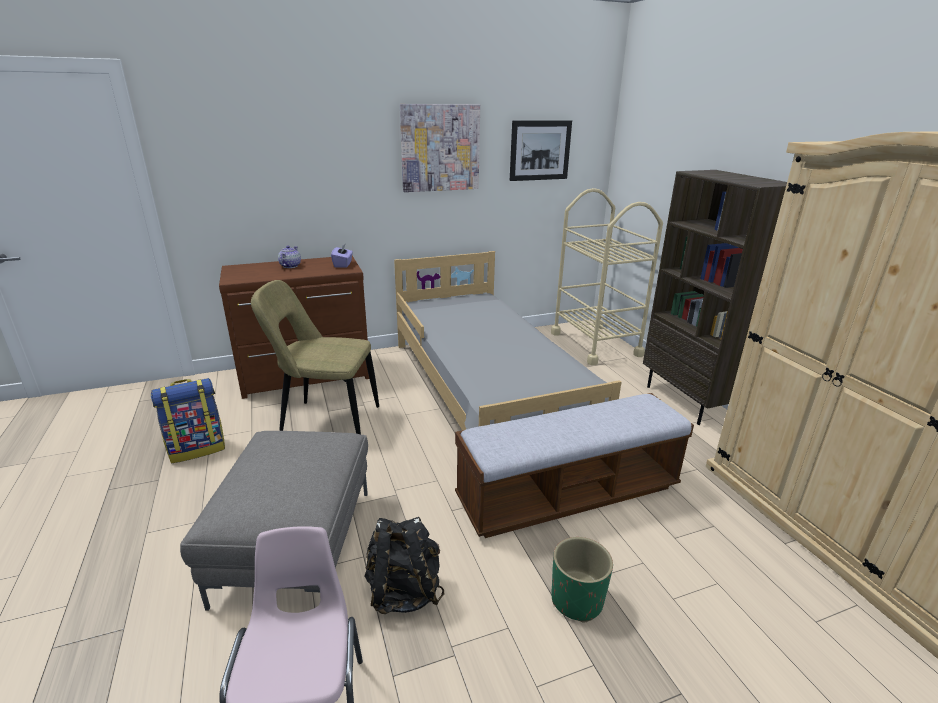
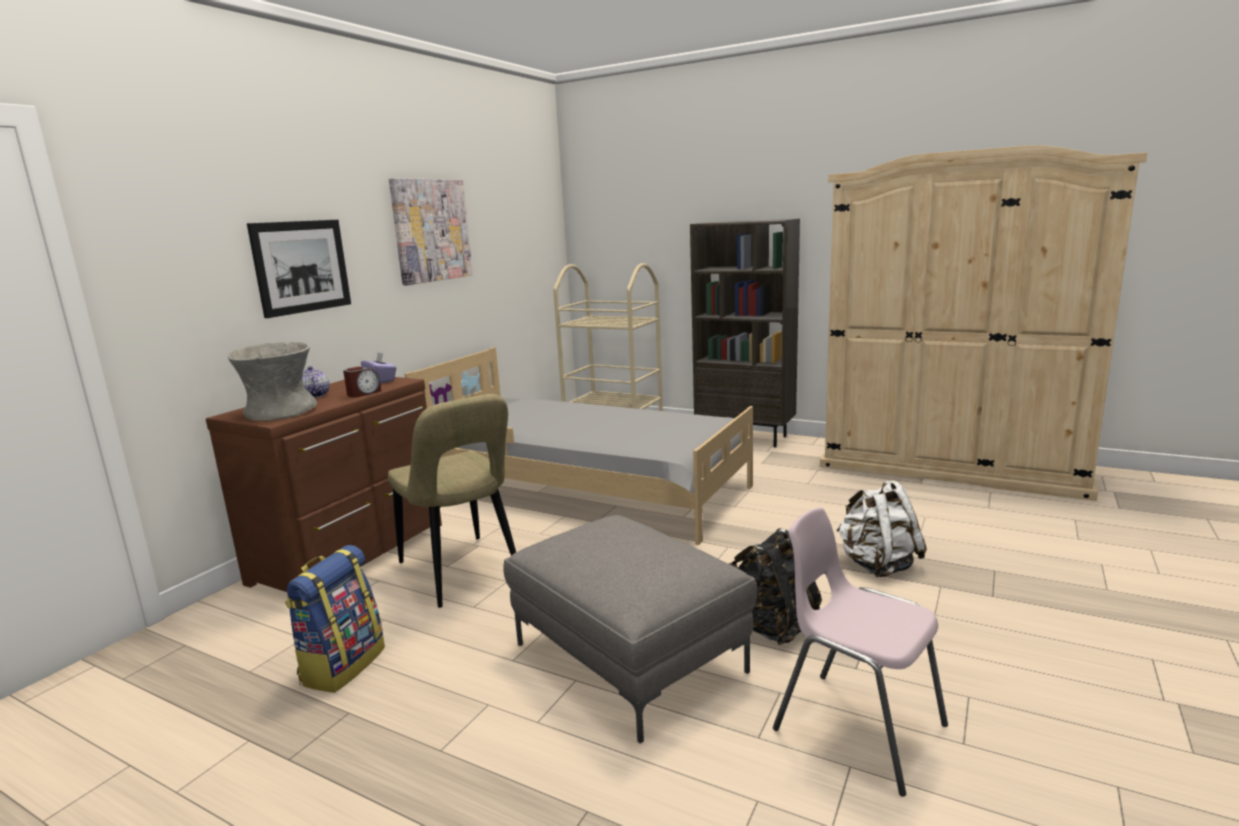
camera: 40 degrees left, 10 degrees down
beige chair [251,280,379,435] -> beige chair turned 90 degrees counterclockwise [388,394,516,608]
bench [455,393,694,538] -> none
picture [510,120,572,181] -> picture moved to [247,220,351,318]
green planter [551,537,613,623] -> white backpack [837,480,927,577]
none -> grey vase [228,342,317,421]
none -> alarm clock [343,366,381,398]

